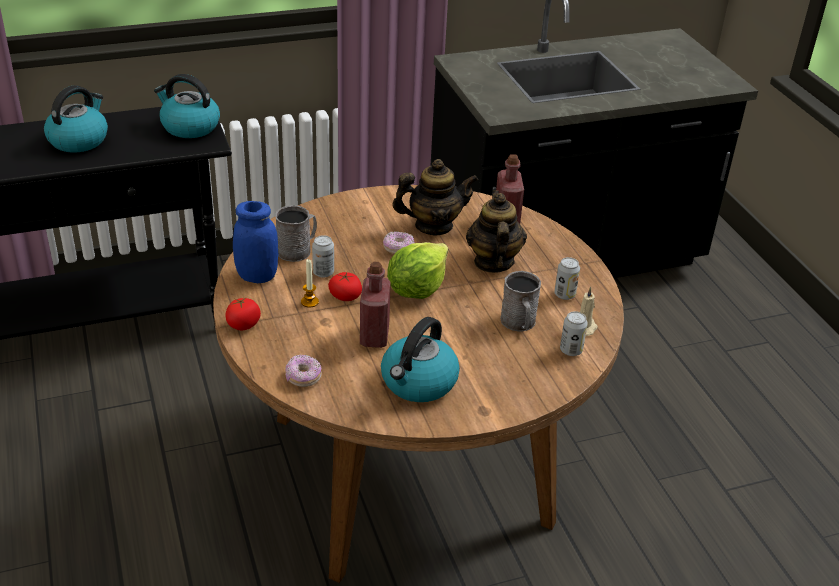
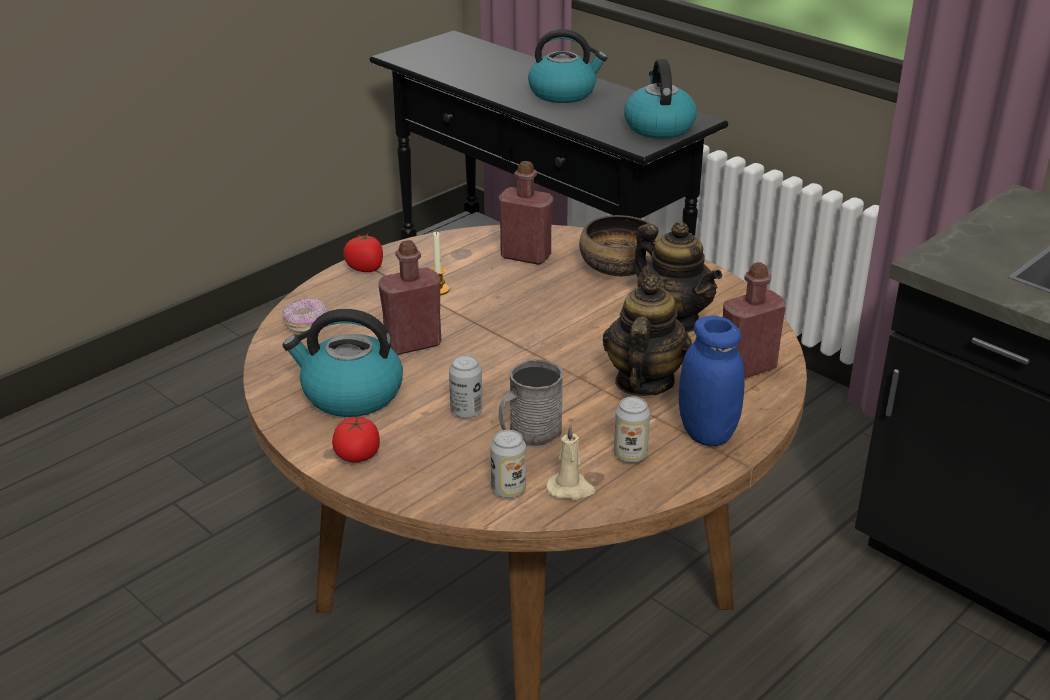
camera: 65 degrees right, 5 degrees down
blue jar [233,201,278,283] -> blue jar moved to [679,315,745,446]
grey mug [275,205,317,262] -> red bottle [499,161,553,265]
can [312,235,334,278] -> can moved to [449,355,482,418]
tomato [328,272,362,301] -> tomato moved to [332,417,380,463]
donut [383,231,414,254] -> none
lettuce [387,242,448,299] -> none
teapot [466,190,527,273] -> teapot turned 45 degrees counterclockwise [603,277,692,396]
none -> bowl [579,215,659,276]

